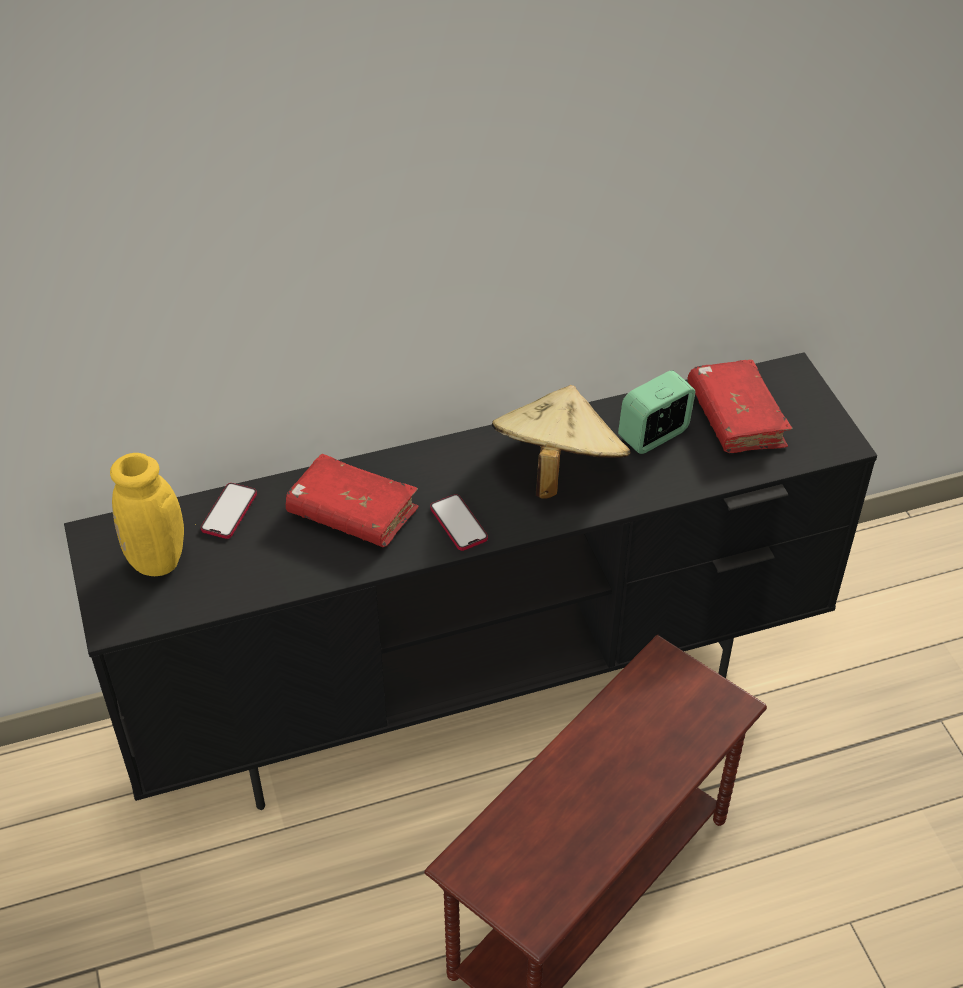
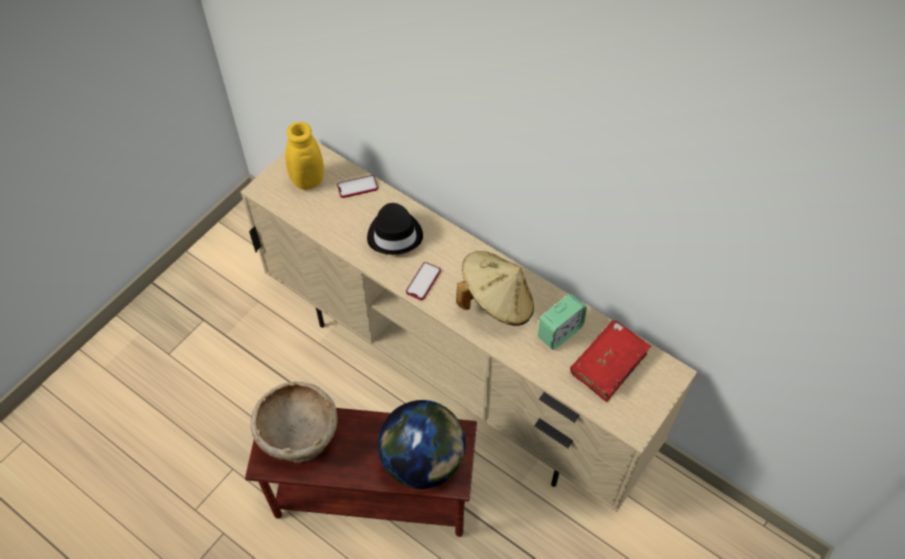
camera: 55 degrees right, 10 degrees up
black tv stand [64,352,877,810] -> beige tv stand [241,141,697,512]
red book [286,454,419,547] -> black hat [367,203,423,255]
alarm clock [618,370,695,454] -> alarm clock turned 120 degrees clockwise [538,294,587,350]
none -> beige bowl [251,382,338,463]
none -> globe [378,400,466,489]

